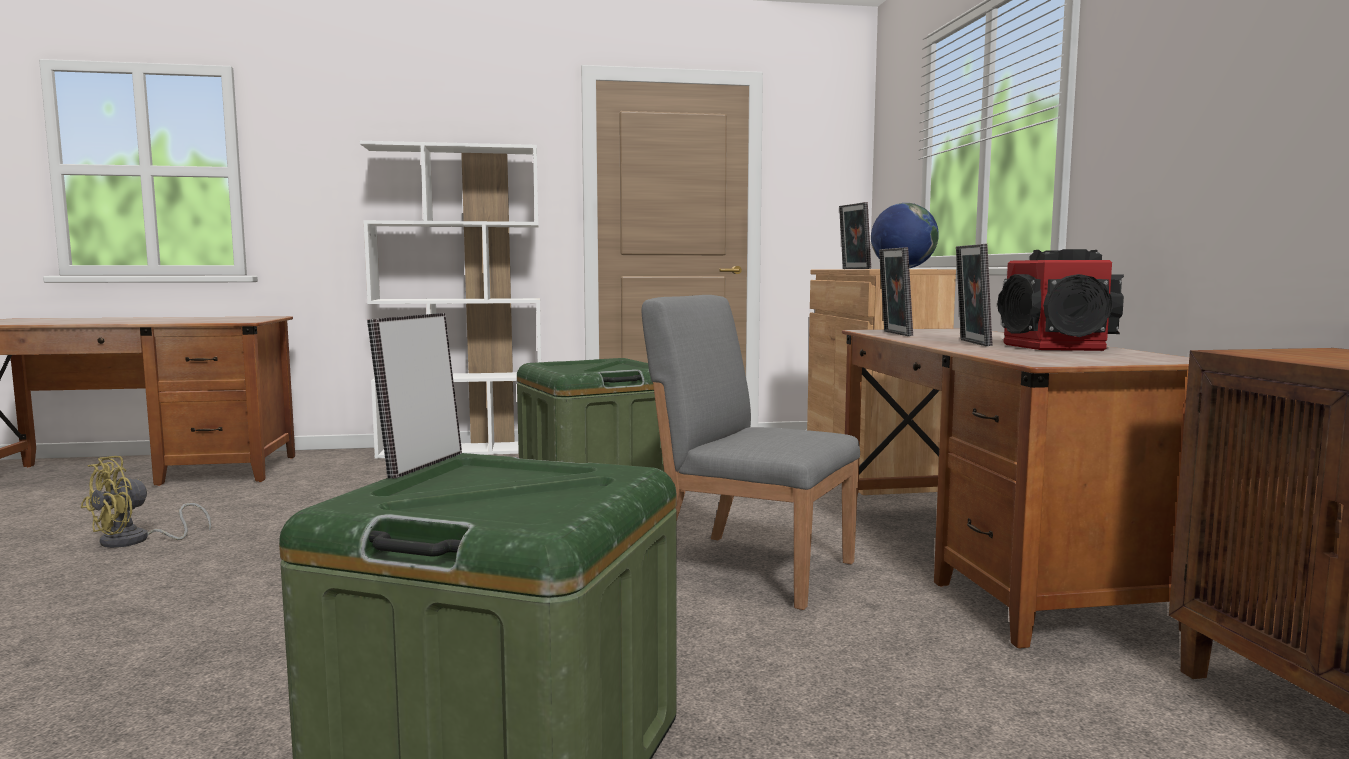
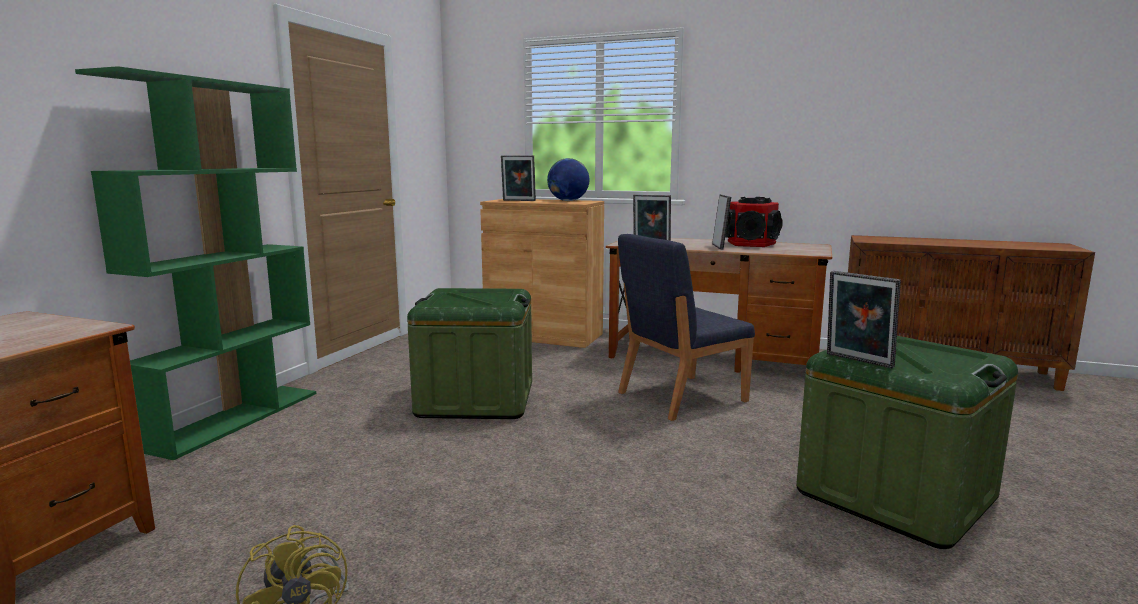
camera: 60 degrees left, 5 degrees up
white bookcase [360,141,541,458] -> green bookcase [75,66,316,460]
grey chair [642,295,860,610] -> blue chair [618,234,755,421]
picture frame [956,244,992,346] -> picture frame turned 120 degrees counterclockwise [712,195,731,249]

